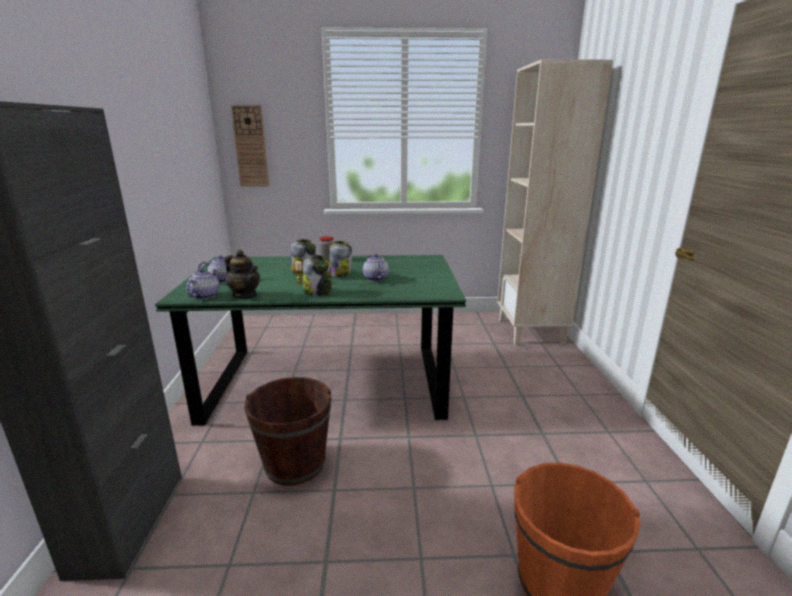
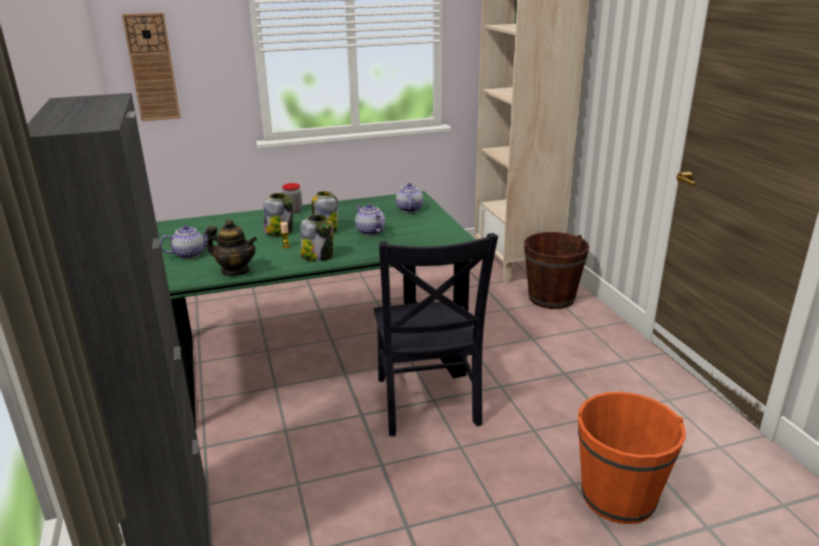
camera: 15 degrees left, 5 degrees up
teapot [186,269,219,299] -> teapot moved to [396,183,423,212]
brown bucket [244,377,332,486] -> brown bucket moved to [524,232,589,309]
none -> black chair [374,233,498,436]

